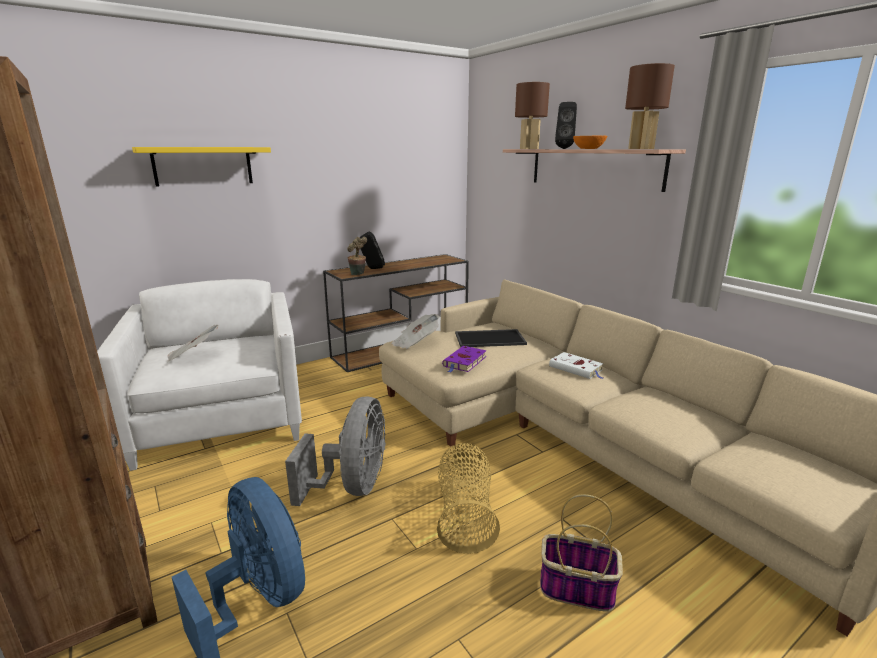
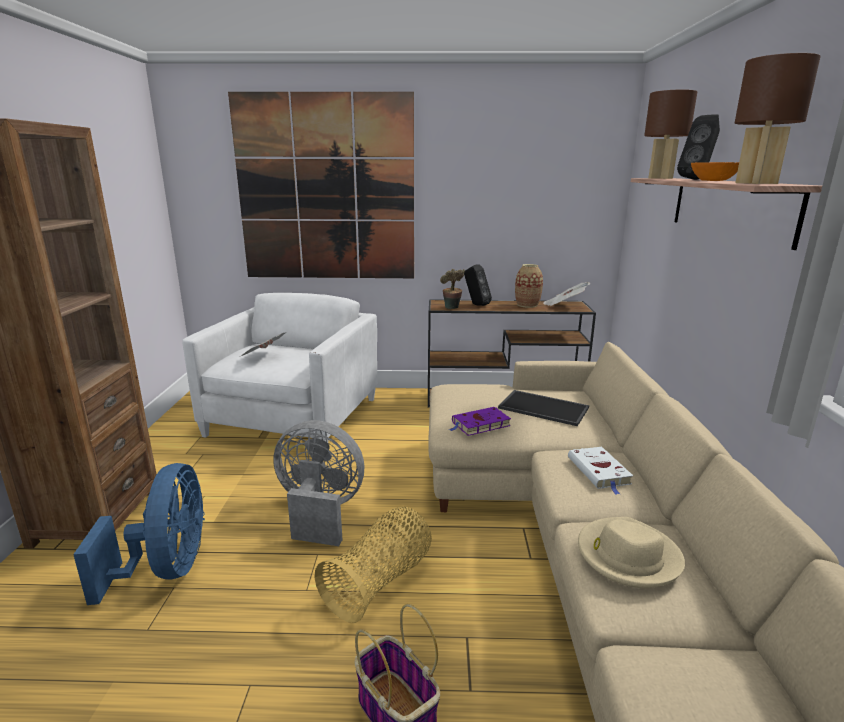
camera: 35 degrees right, 0 degrees up
yellow shelf [132,147,271,187] -> picture [228,92,414,278]
grey fan [285,396,386,506] -> grey fan turned 120 degrees counterclockwise [273,420,365,546]
newspaper [392,314,439,349] -> newspaper moved to [543,282,590,306]
none -> vase [515,264,543,308]
none -> beige hat [578,517,685,588]

